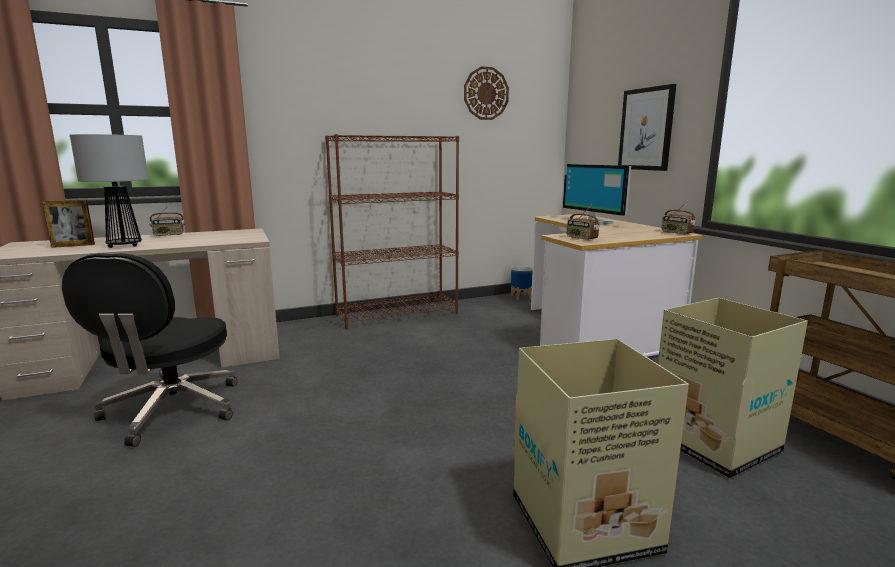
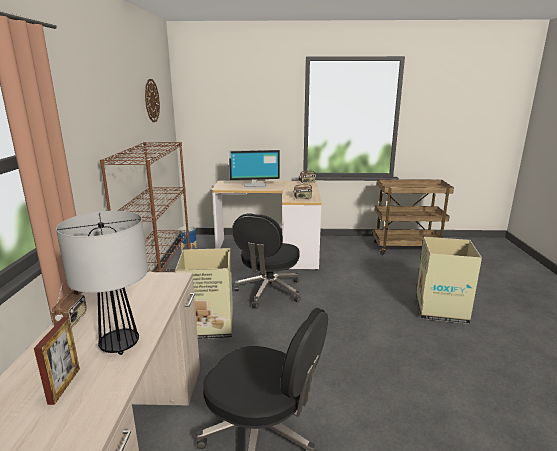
camera: 65 degrees left, 5 degrees up
picture [618,84,676,171] -> none
cardboard box [658,298,808,479] -> cardboard box moved to [175,248,233,339]
none -> black office chair [233,214,300,309]

